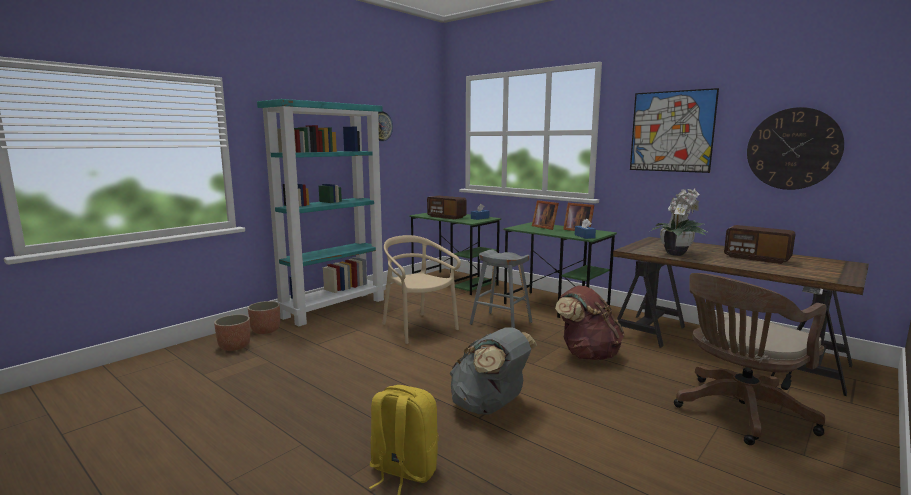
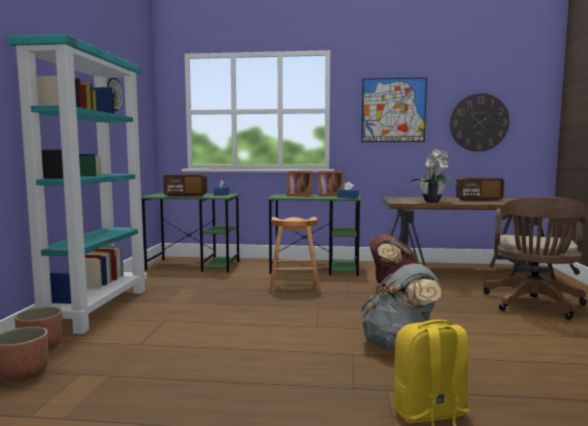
camera: 35 degrees left, 5 degrees down
beige chair [383,235,461,344] -> none
grey stool [470,250,532,328] -> brown stool [269,217,321,294]

